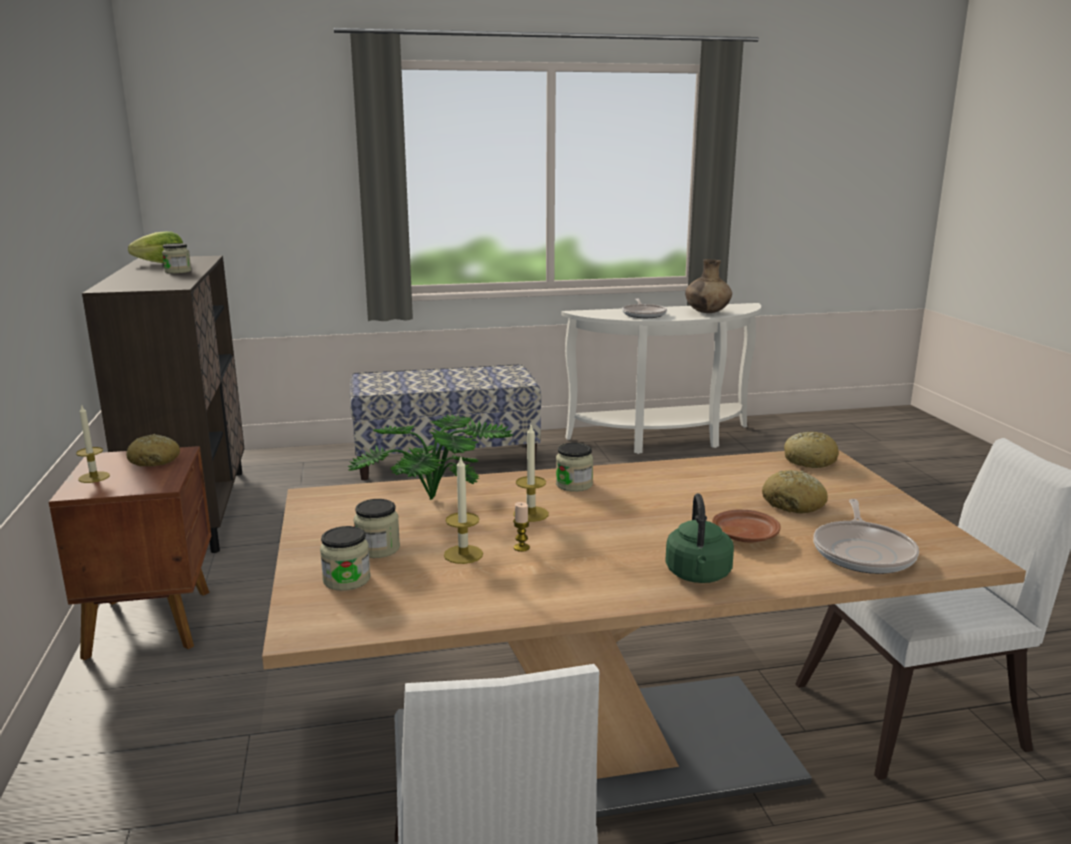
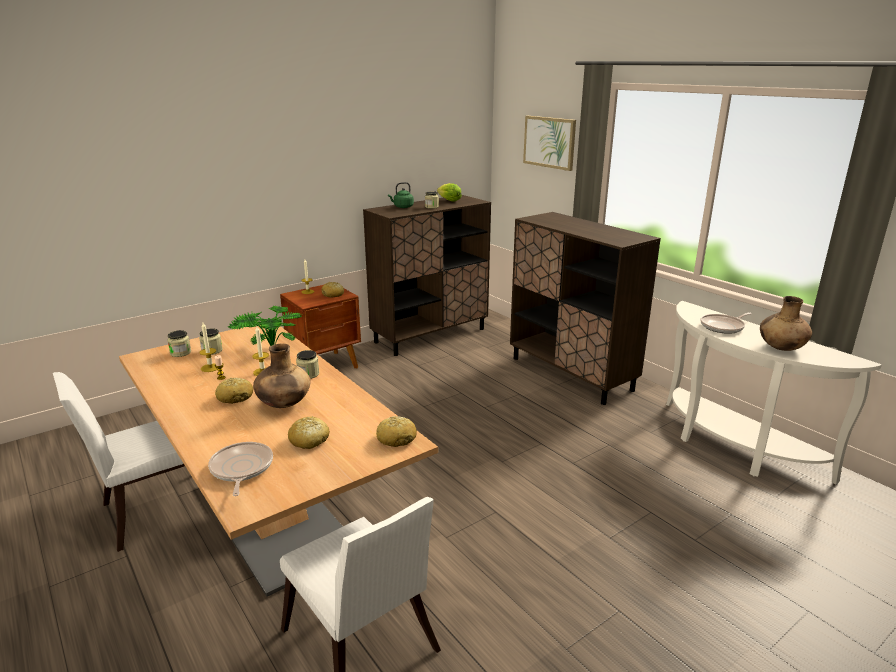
camera: 65 degrees right, 5 degrees up
bench [349,364,541,480] -> brown cabinet [510,212,661,405]
green kettle [665,493,734,583] -> green kettle moved to [388,182,414,208]
brown plate [712,510,781,543] -> none
frying pan [813,499,919,574] -> frying pan turned 90 degrees clockwise [208,442,273,496]
none -> bread [215,378,253,404]
none -> brown vase [253,344,311,408]
none -> picture [523,116,576,171]

